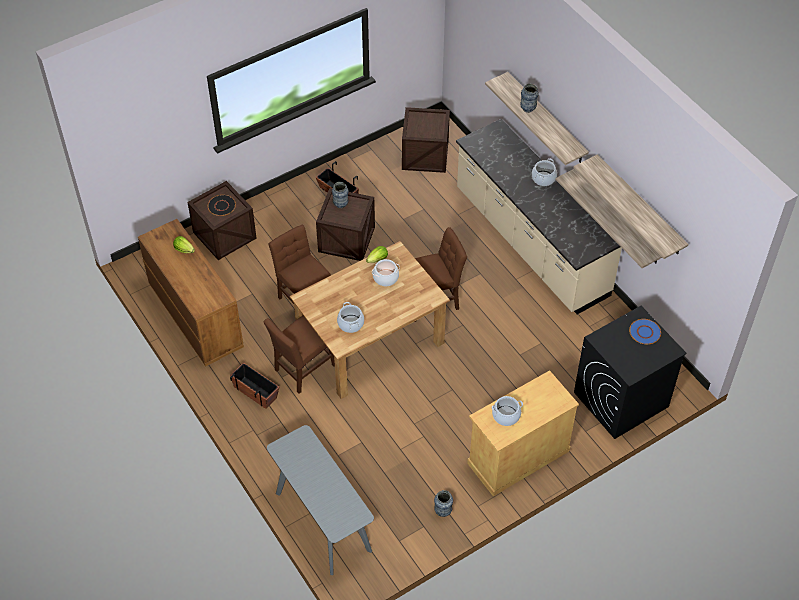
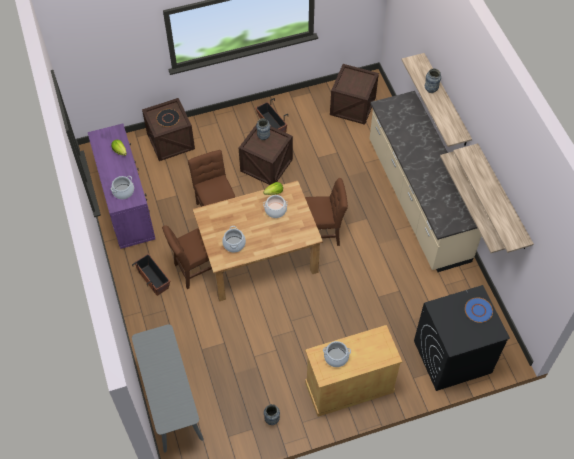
camera: 15 degrees right, 5 degrees up
brown dresser [138,219,244,366] -> purple dresser [88,124,155,249]
cooking pot [532,158,557,186] -> cooking pot moved to [111,176,134,199]

